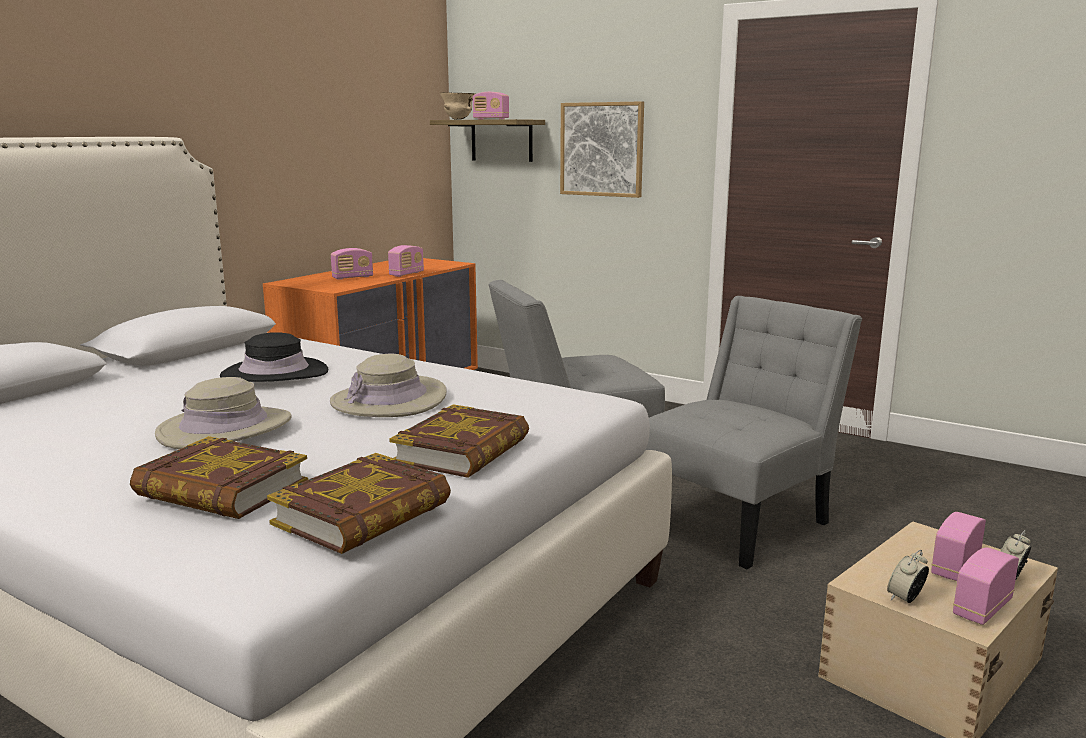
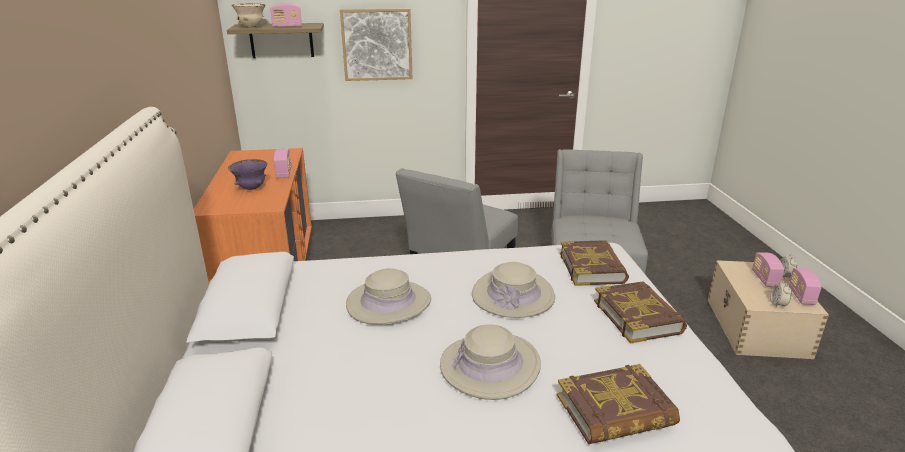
camera: 40 degrees left, 10 degrees up
black hat [220,332,329,382] -> beige hat [346,268,431,324]
book [267,453,451,554] -> book moved to [560,240,629,286]
radio [331,248,373,280] -> purple bowl [228,159,267,190]

